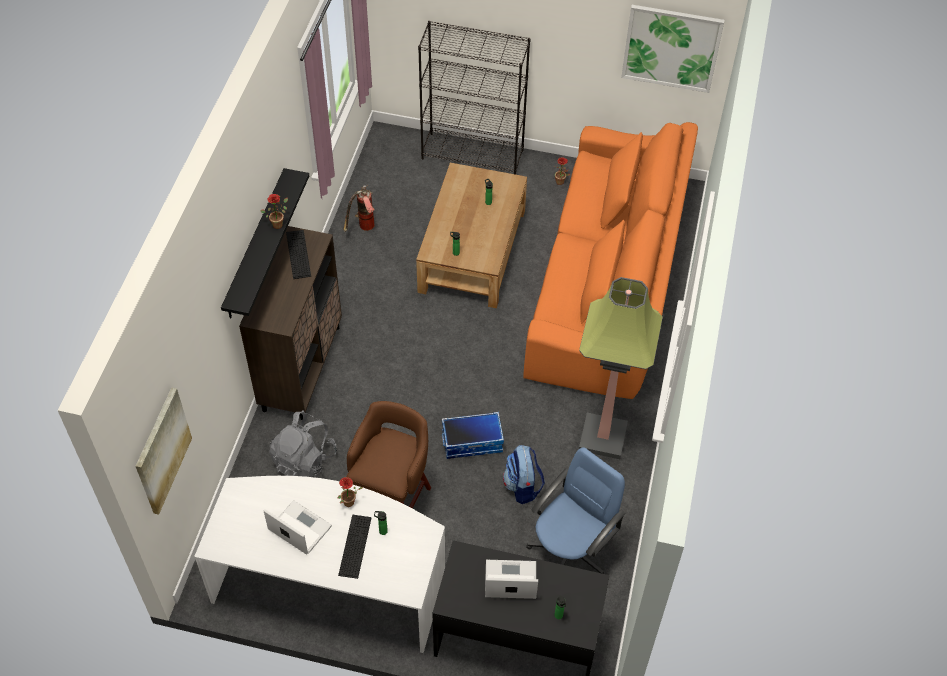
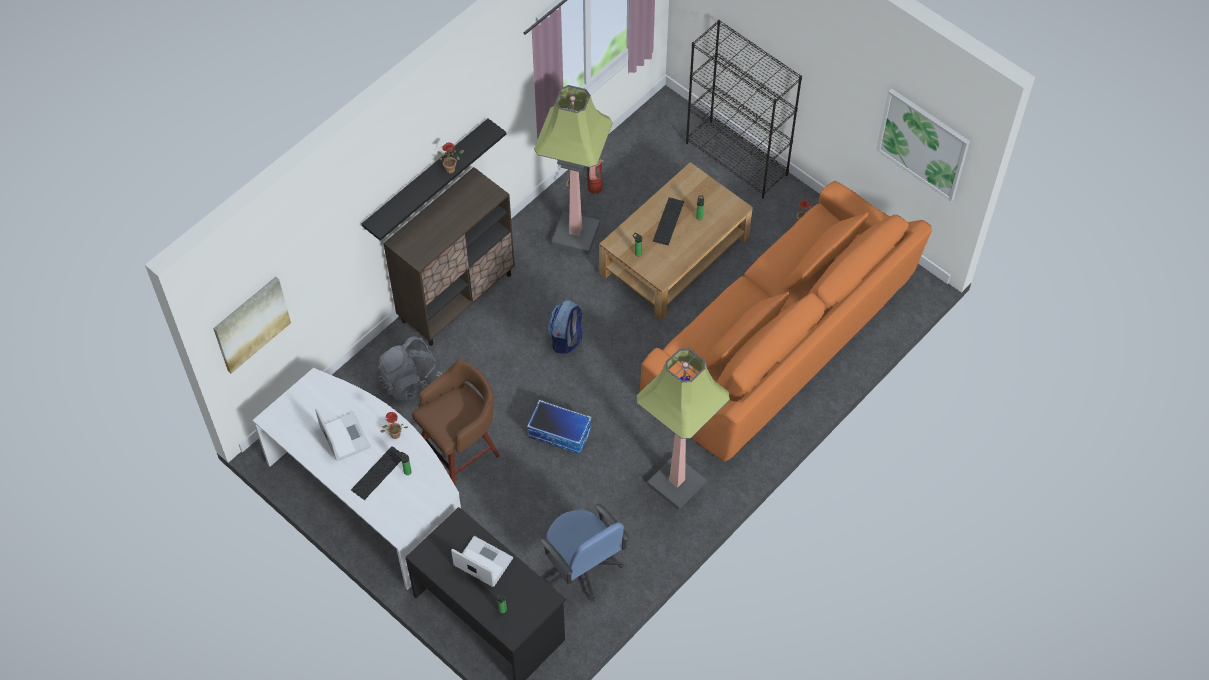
camera: 30 degrees right, 5 degrees up
keyboard [286,230,311,279] -> keyboard moved to [653,197,684,245]
backpack [503,445,545,504] -> backpack moved to [548,300,583,354]
blue office chair [526,447,626,574] -> blue office chair turned 75 degrees clockwise [540,504,628,602]
none -> floor lamp [534,85,613,255]

